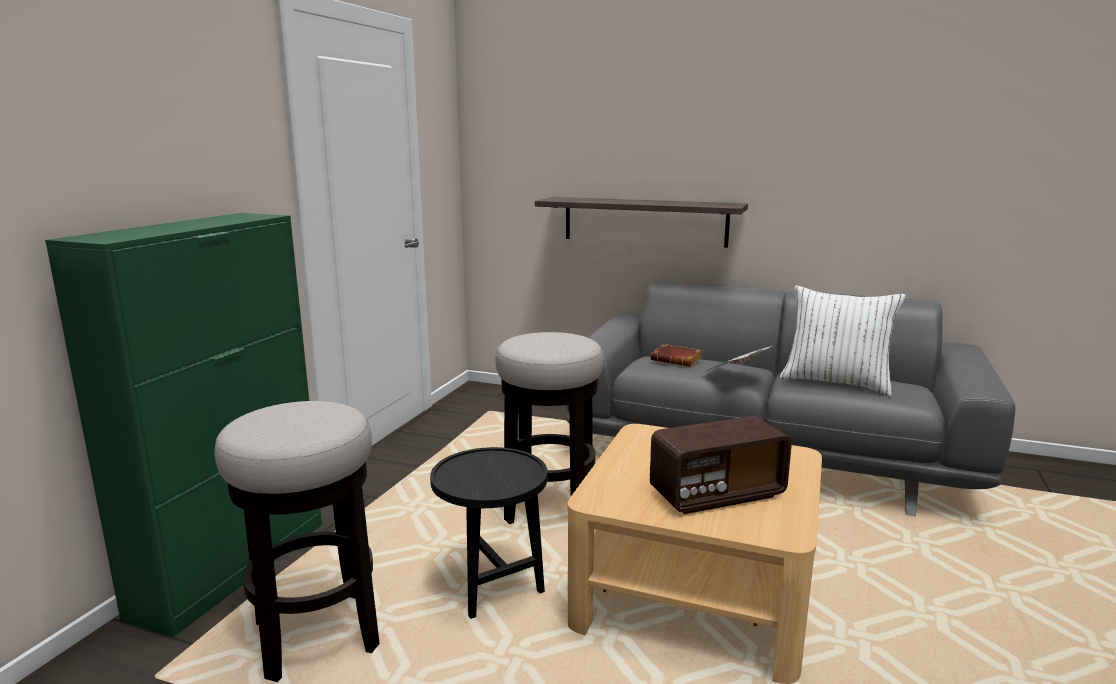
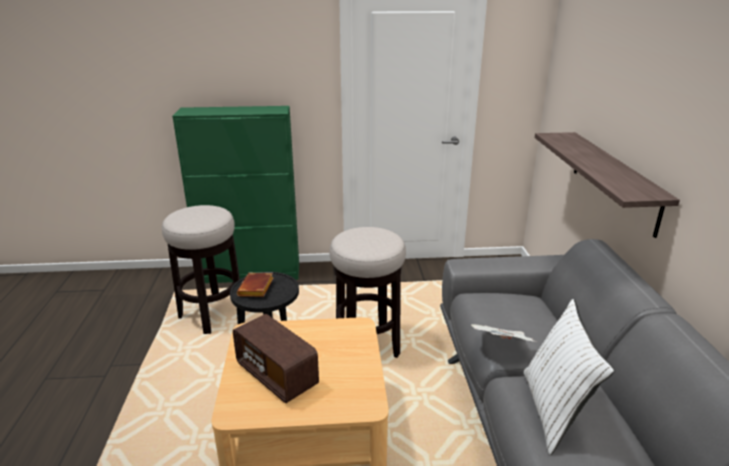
camera: 65 degrees right, 10 degrees up
brown book [651,344,702,367] -> brown book moved to [237,273,273,297]

